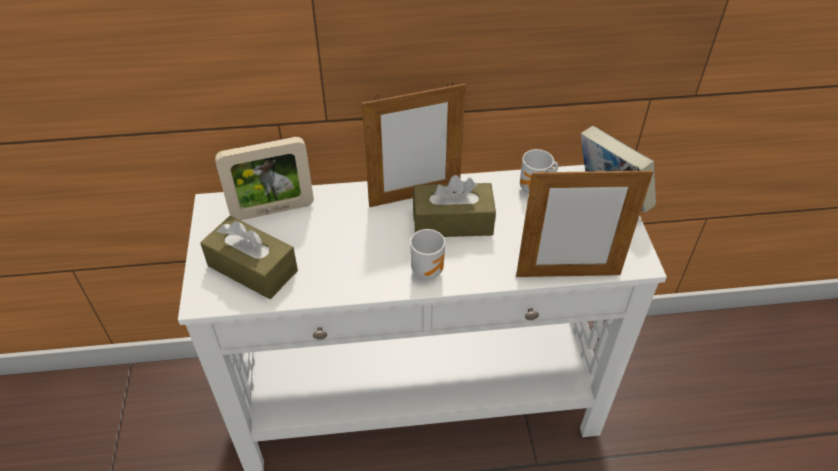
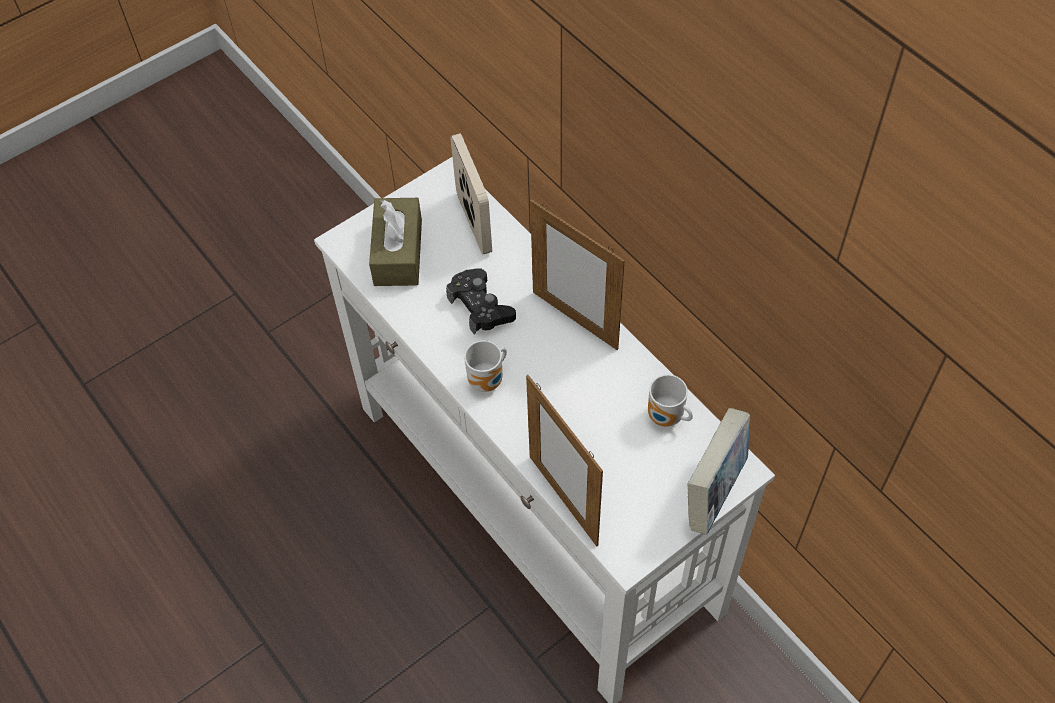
camera: 60 degrees right, 10 degrees up
picture frame [215,137,314,221] -> picture frame turned 150 degrees counterclockwise [450,133,492,254]
brown tissue box [413,175,496,237] -> none
none -> black game controller [446,268,516,335]

